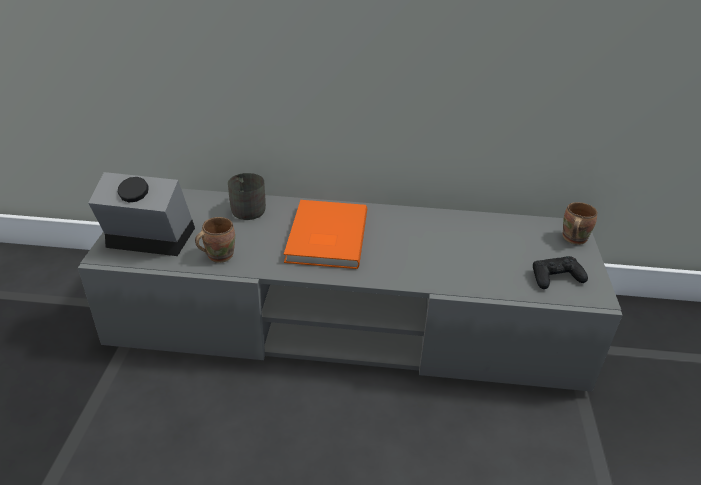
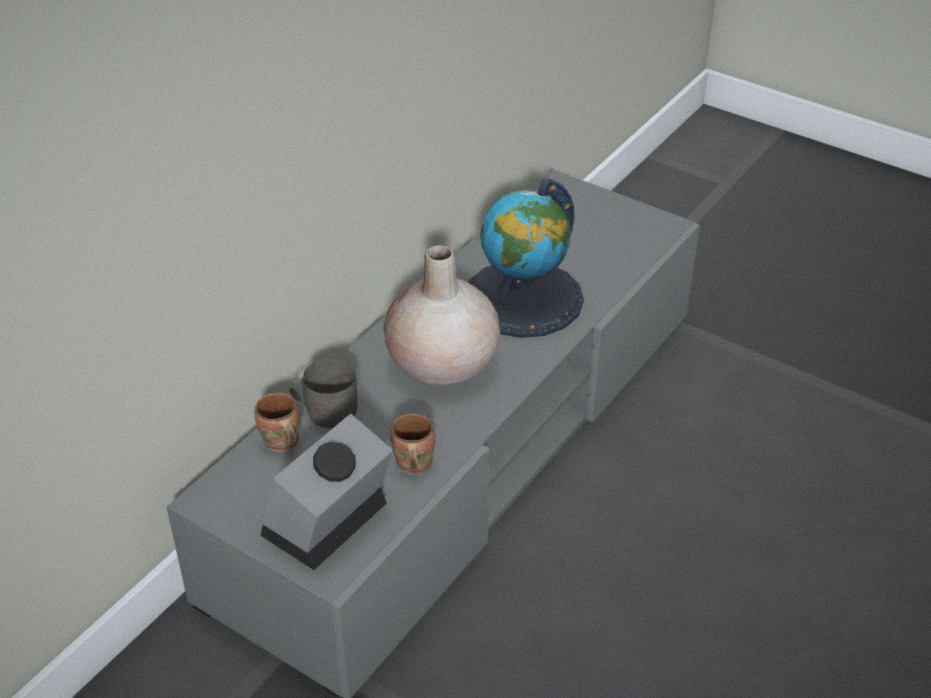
camera: 60 degrees left, 5 degrees up
orange book [284,200,367,269] -> beige vase [383,245,500,387]
black game controller [533,256,588,289] -> none
brown mug [563,202,597,245] -> brown mug moved to [255,392,300,452]
none -> globe [468,178,584,338]

